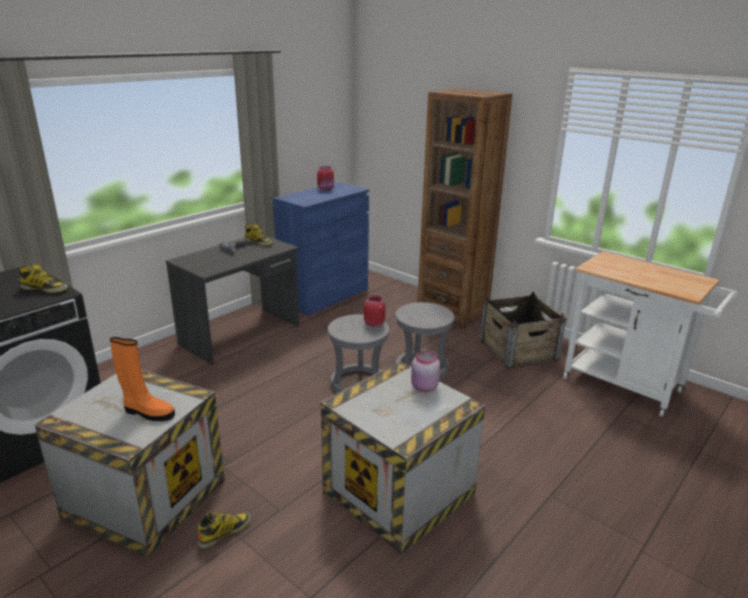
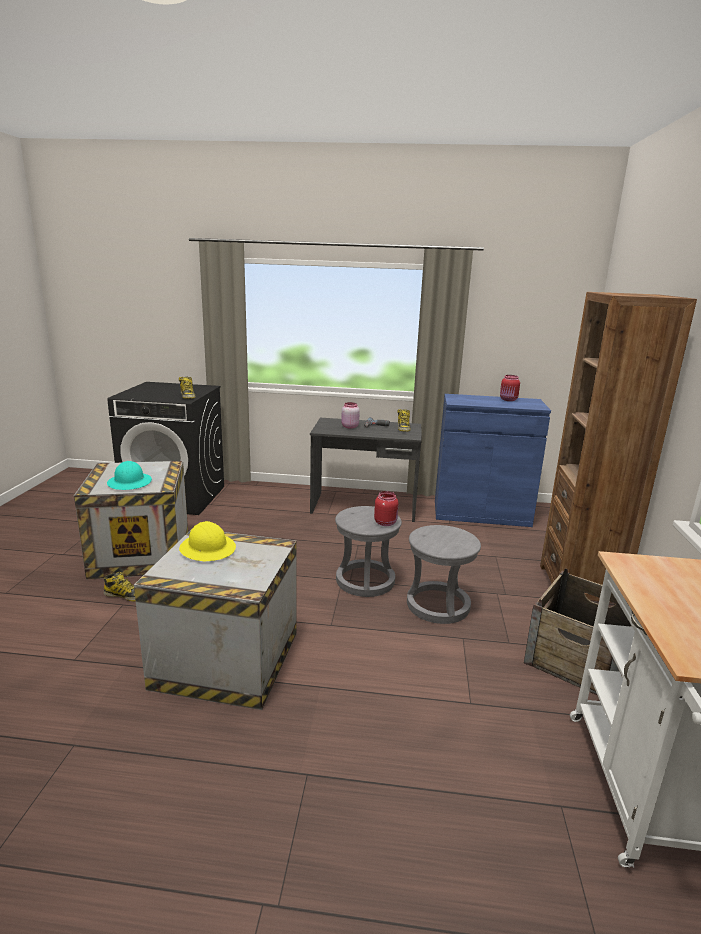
camera: 55 degrees right, 5 degrees down
orange boot [110,337,175,421] -> turquoise hard hat [107,461,152,490]
pink jar [411,350,440,392] -> pink jar moved to [341,402,360,429]
none -> yellow hard hat [179,521,236,561]

